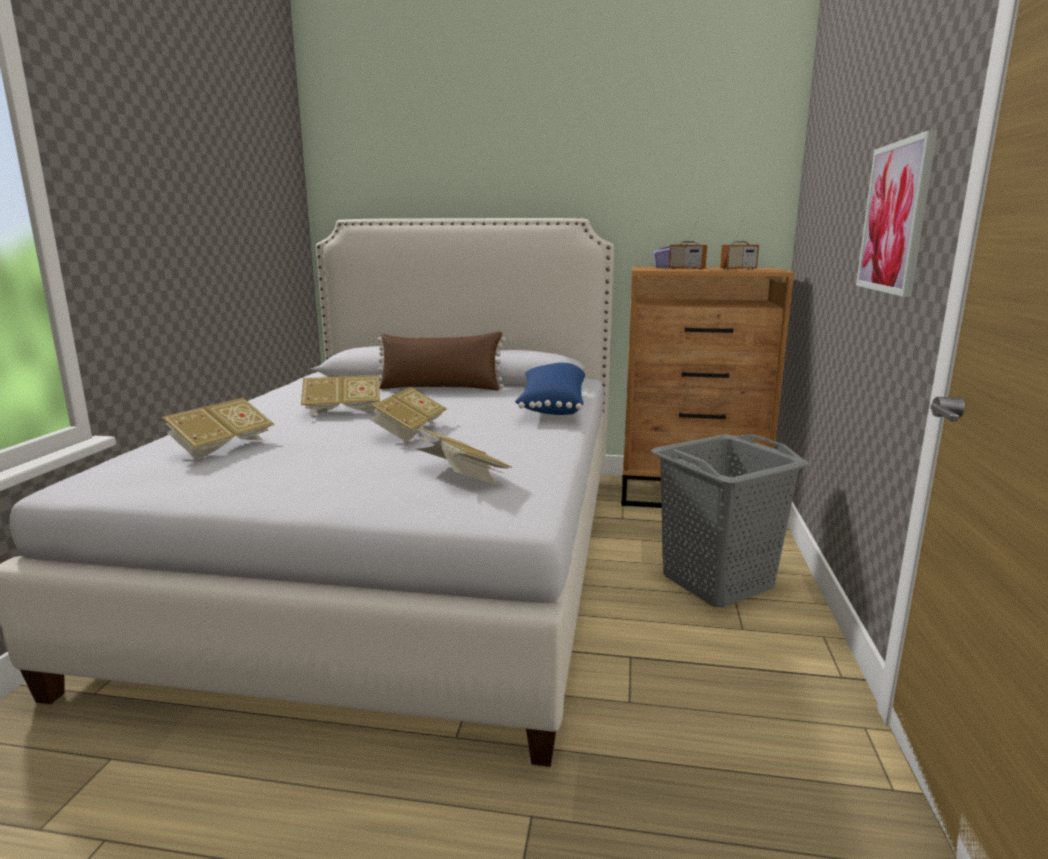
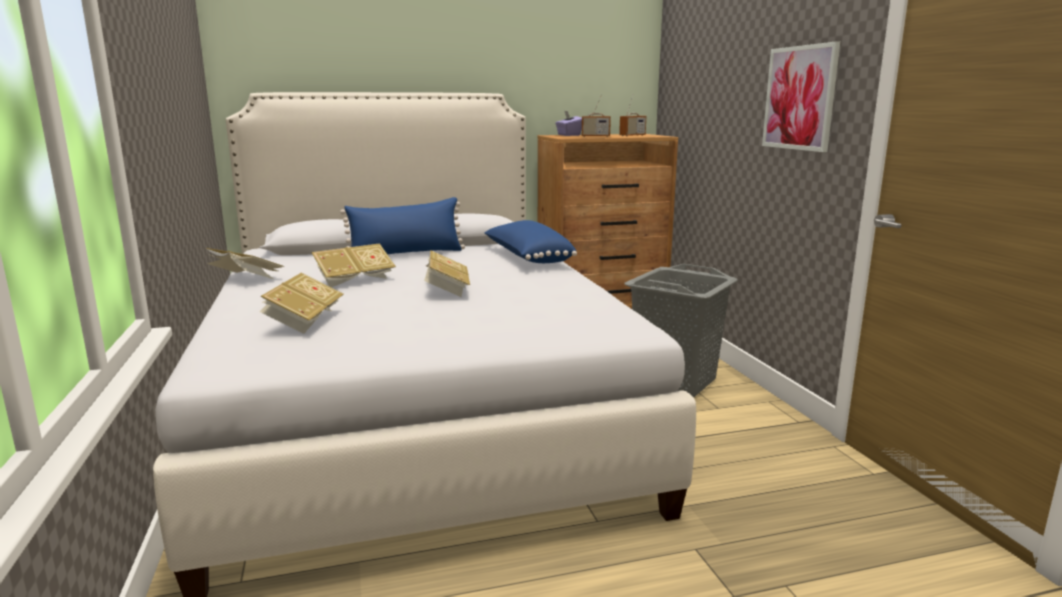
camera: 25 degrees left, 0 degrees up
brown pillow [378,332,506,390] -> blue pillow [340,197,465,254]
book [417,427,512,485] -> book moved to [206,248,284,280]

